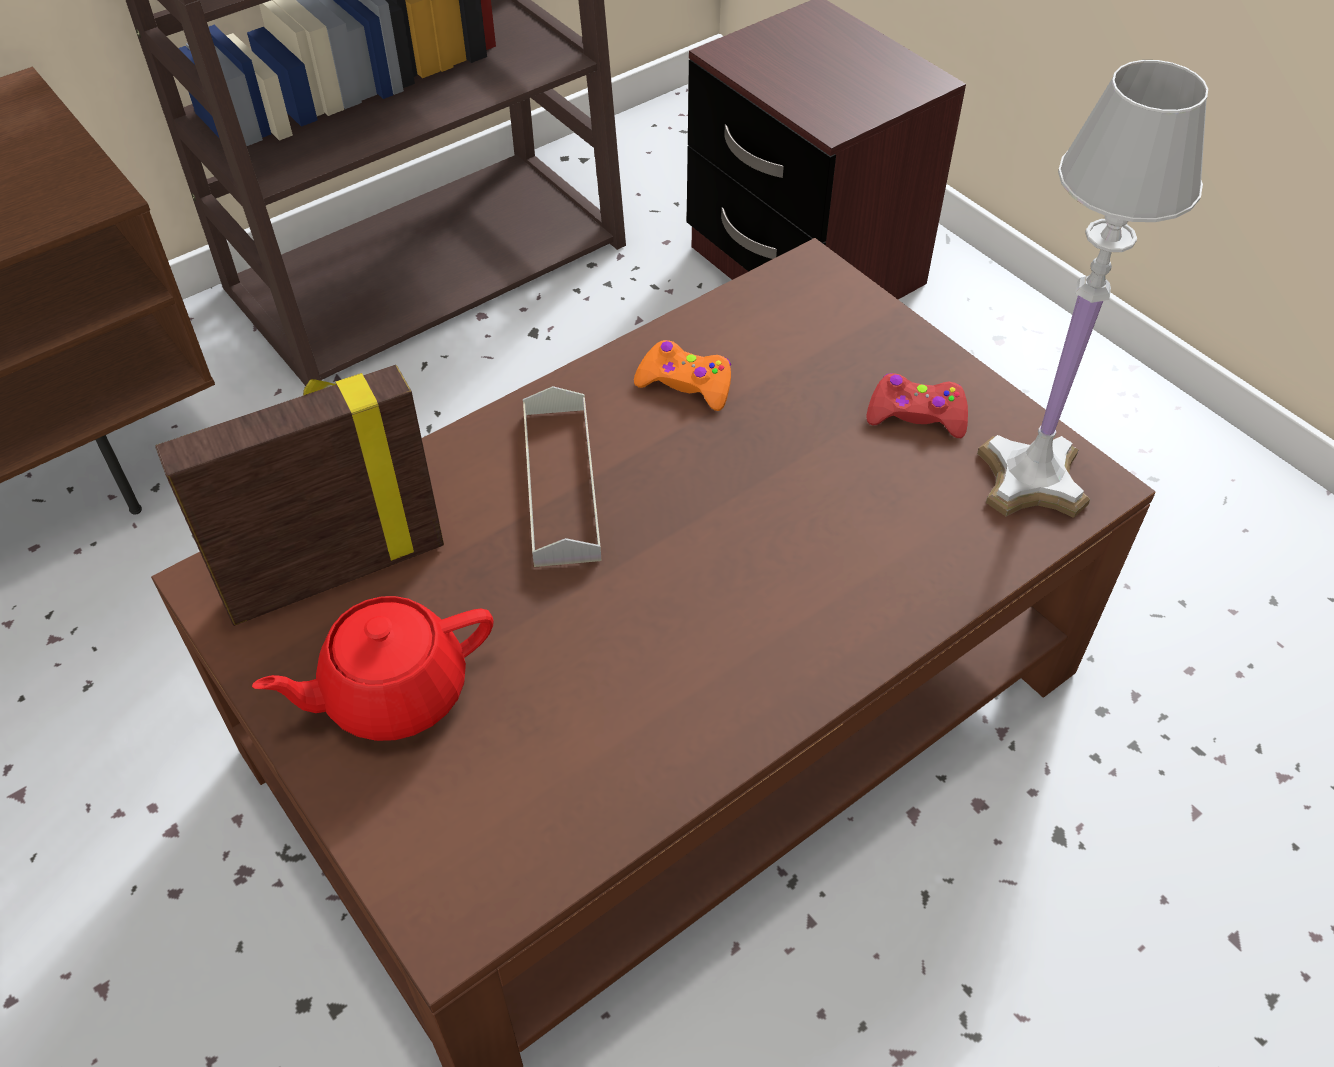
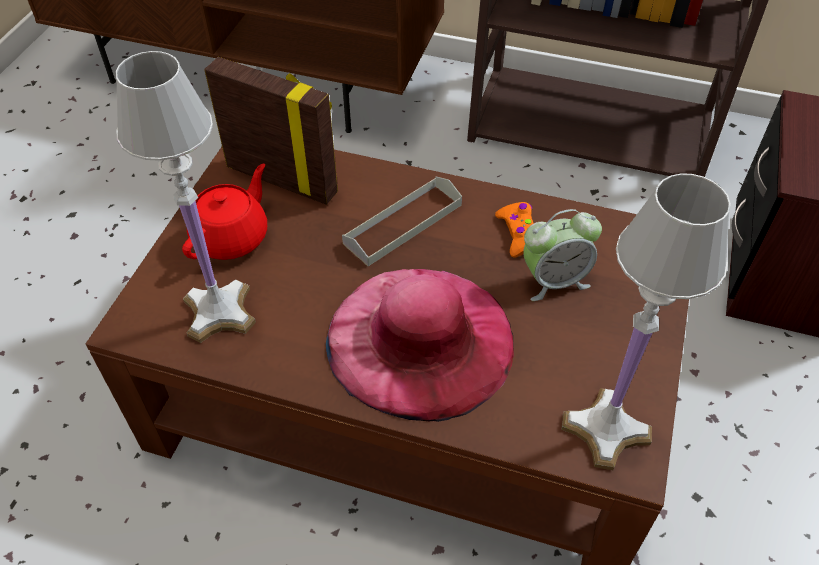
camera: 55 degrees right, 0 degrees up
red teapot [252,596,493,741] -> red teapot turned 90 degrees clockwise [182,164,267,260]
red game controller [867,373,968,438] -> none
none -> white table lamp [116,51,256,343]
none -> pink hat [326,269,514,422]
none -> alarm clock [523,209,602,301]

